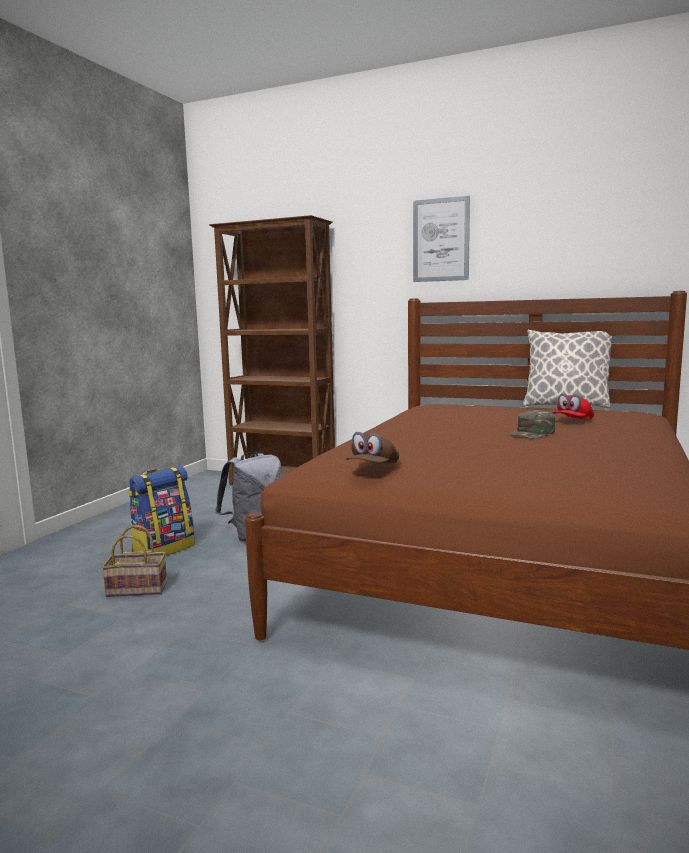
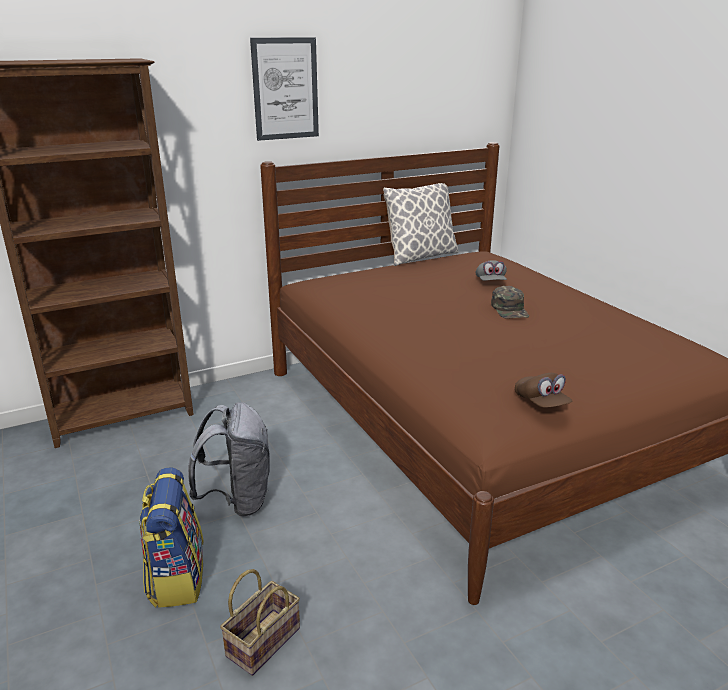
camera: 50 degrees left, 15 degrees up
red cap [553,393,594,419] -> grey cap [475,260,507,281]

